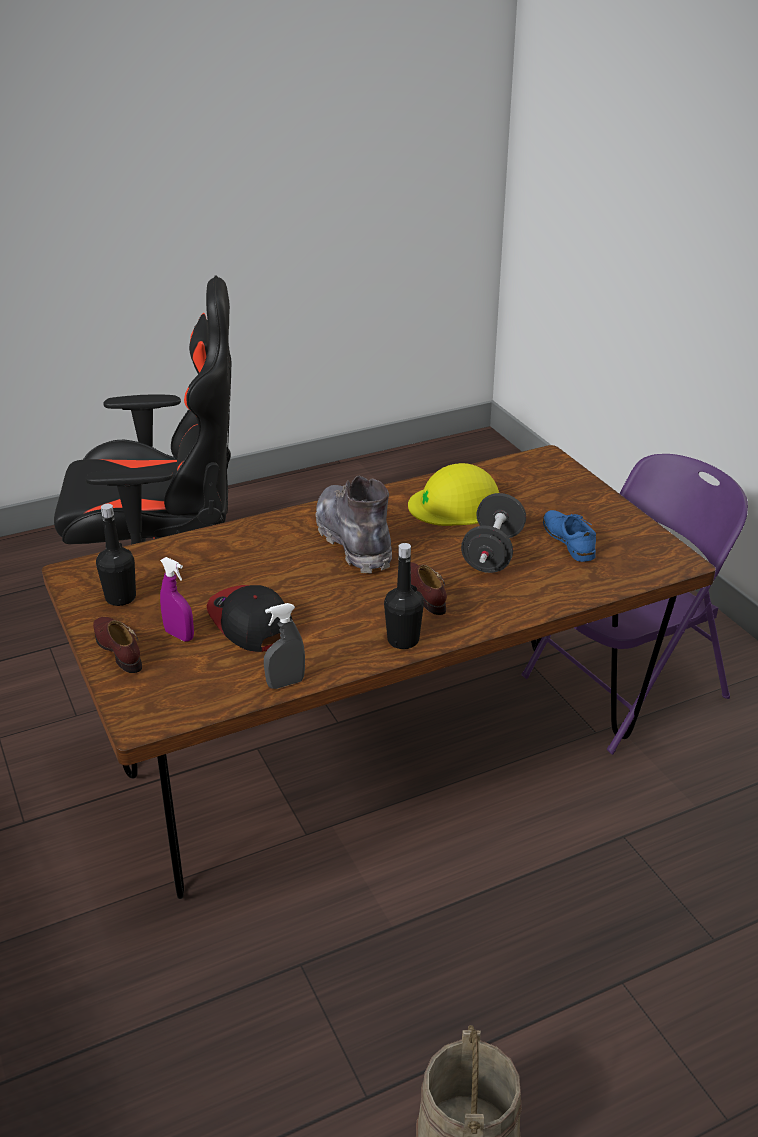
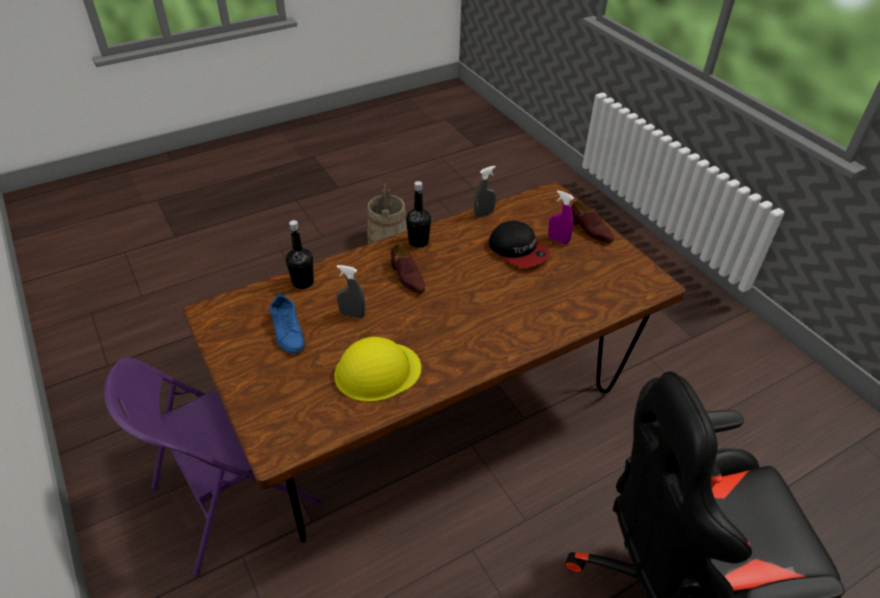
camera: 175 degrees right, 10 degrees up
black bottle [96,504,136,606] -> black bottle moved to [286,220,314,289]
grey boot [316,475,392,573] -> none
black dumbbell [461,493,526,573] -> grey spray bottle [337,265,365,319]

